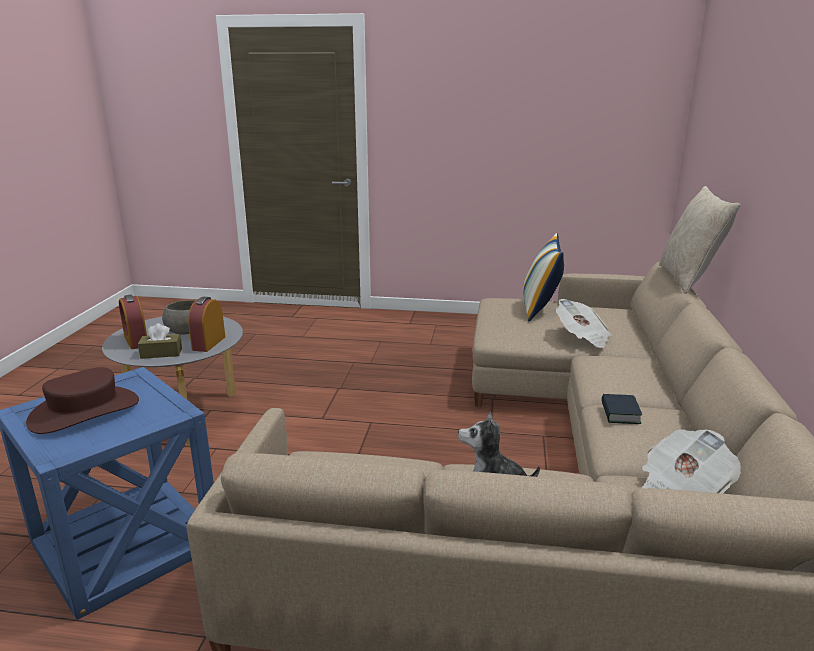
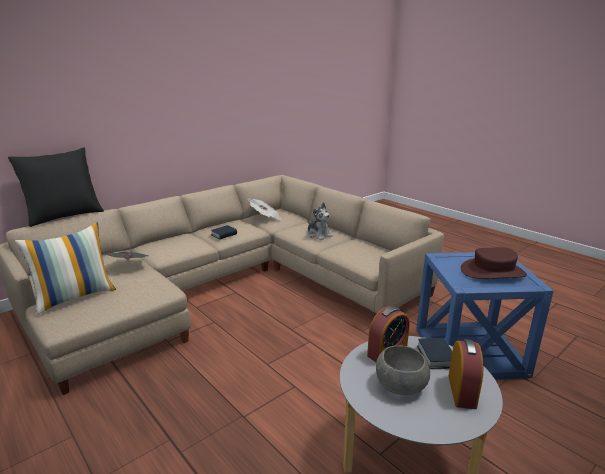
camera: 140 degrees left, 0 degrees up
brown tissue box [138,323,182,359] -> book [417,338,452,369]
beige pillow [659,186,741,294] -> black pillow [8,147,104,227]

